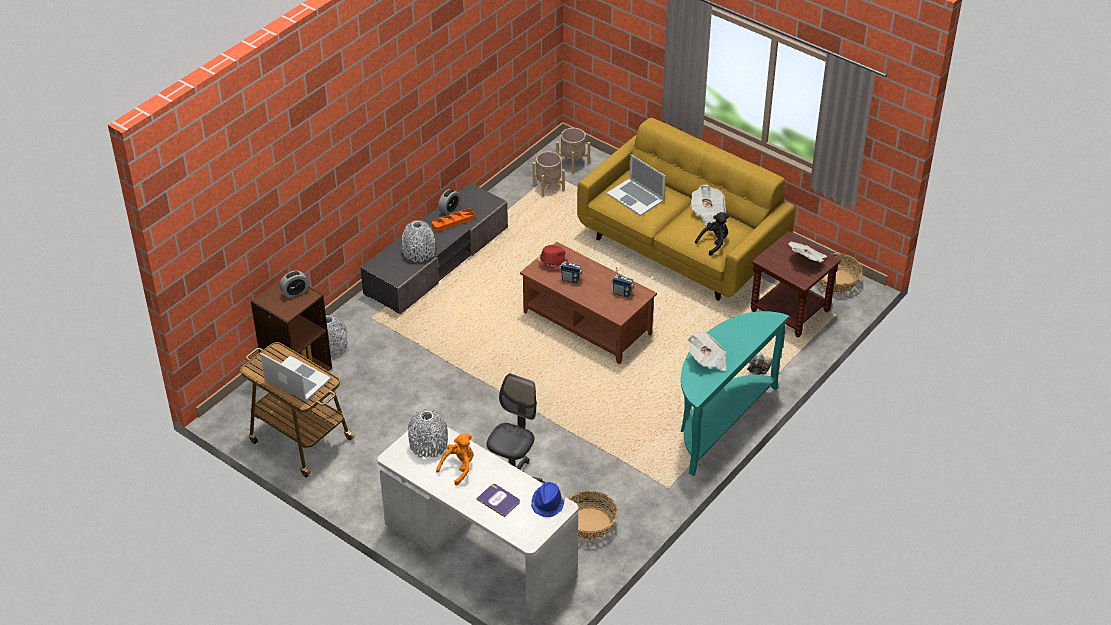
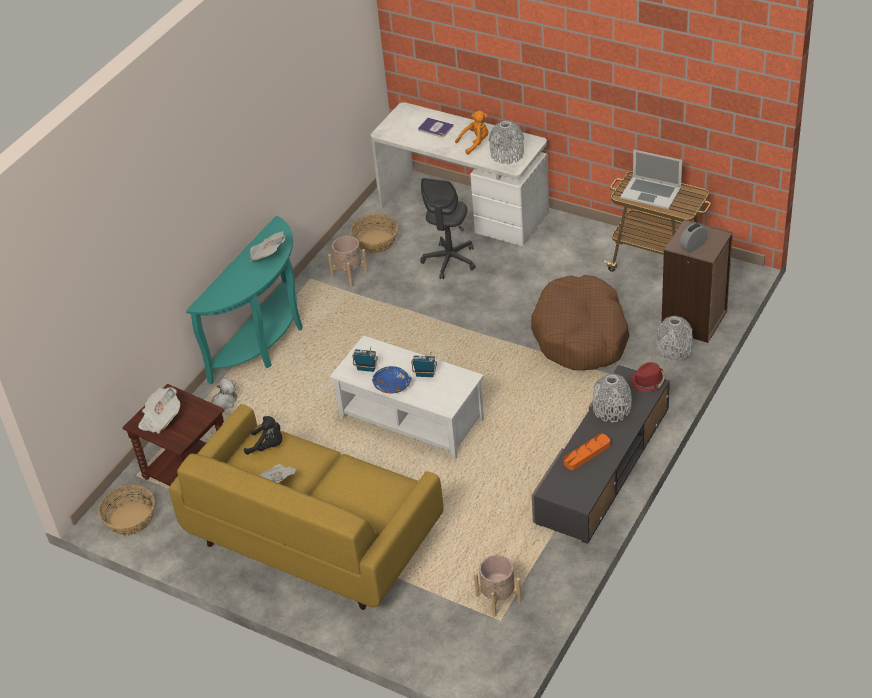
camera: 175 degrees right, 0 degrees up
orange plush toy [436,433,474,485] -> orange plush toy turned 150 degrees counterclockwise [455,111,488,155]
alarm clock [438,189,461,215] -> none
brown coffee table [520,242,657,364] -> white coffee table [330,335,484,459]
blue hat [531,482,565,517] -> none
red hat [537,245,568,268] -> red hat moved to [631,362,665,392]
beige planter [556,128,590,174] -> beige planter moved to [328,236,368,286]
laptop [607,154,666,216] -> none
black plush toy [695,212,729,256] -> black plush toy turned 120 degrees counterclockwise [244,416,282,455]
none -> blue bowl [372,366,412,393]
none -> brown dog bed [531,275,630,370]

